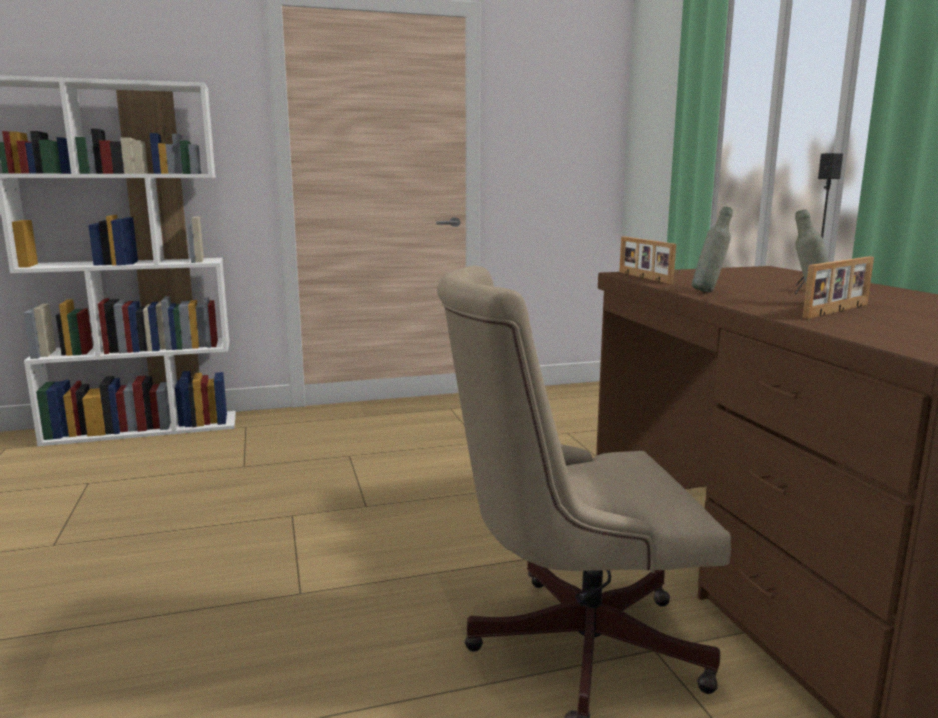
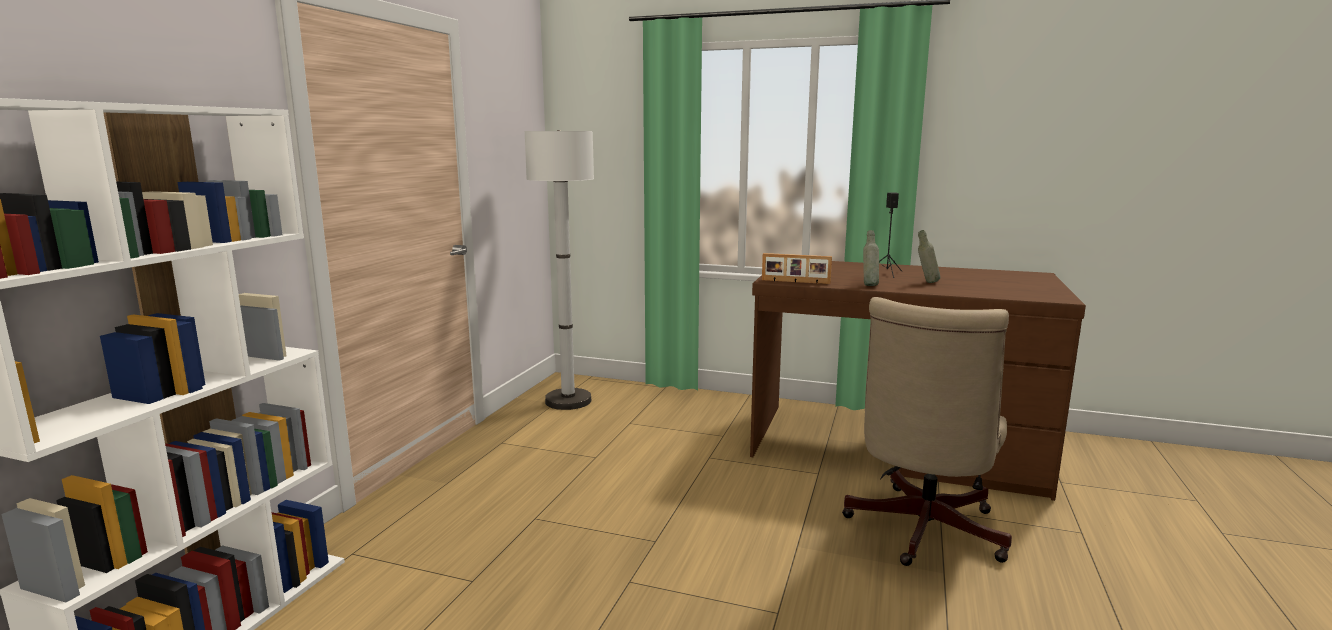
camera: 55 degrees left, 0 degrees up
picture frame [802,256,874,319] -> none
none -> white floor lamp [524,130,594,410]

